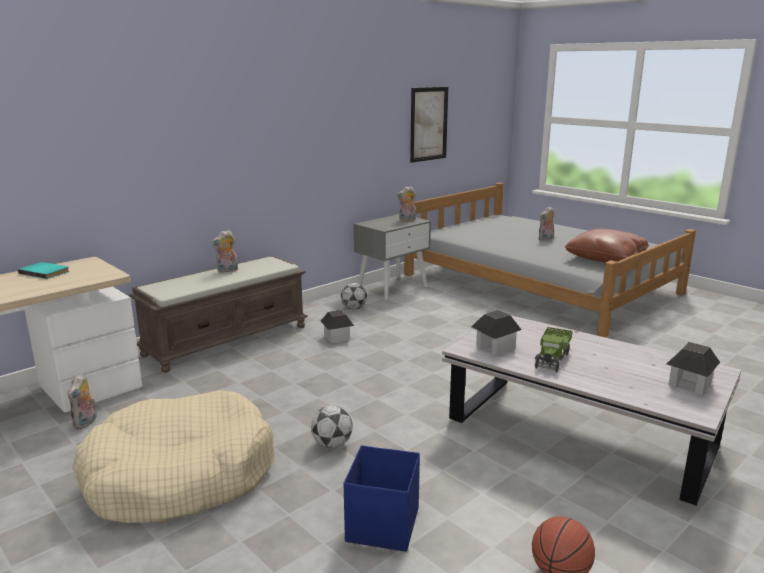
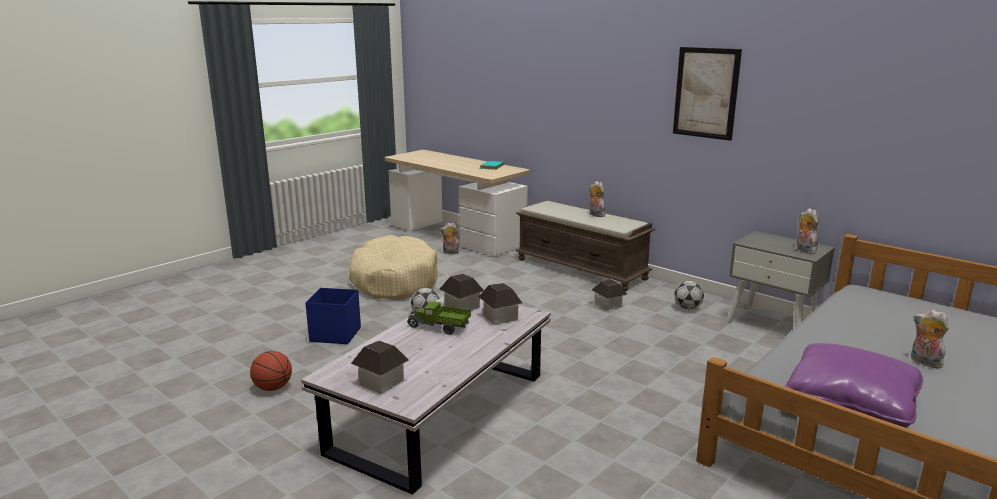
camera: 85 degrees right, 0 degrees up
picture [410,87,448,163] -> picture moved to [673,47,742,141]
brown pillow [565,229,649,263] -> purple pillow [785,343,923,428]
none -> toy house [479,283,522,325]

